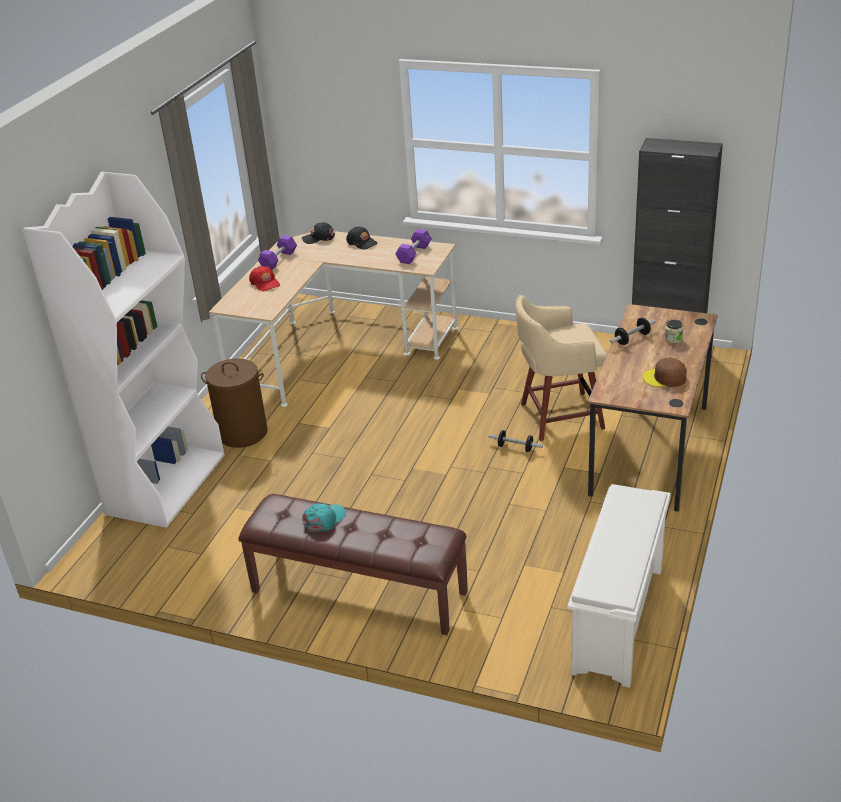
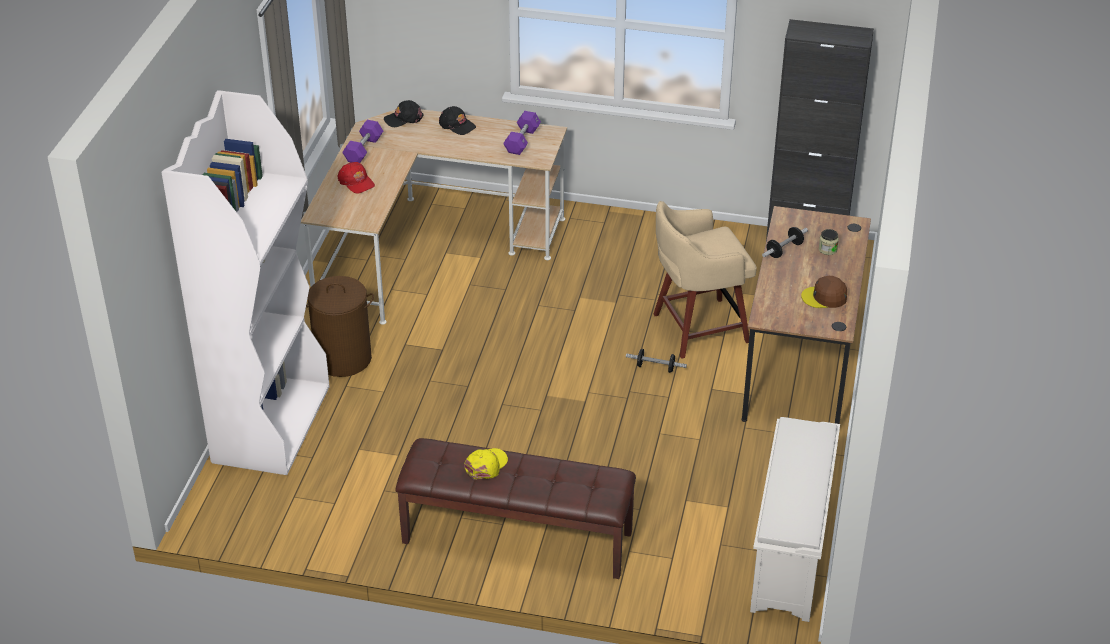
camera: 10 degrees left, 5 degrees up
turquoise cap [302,504,346,532] -> yellow cap [464,448,508,480]

